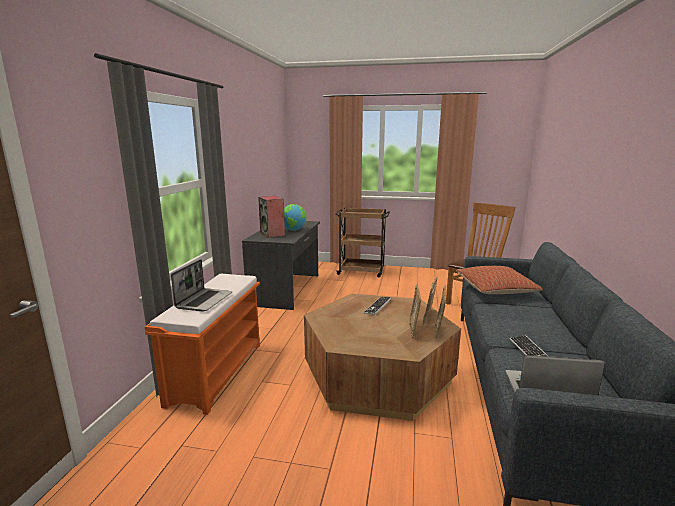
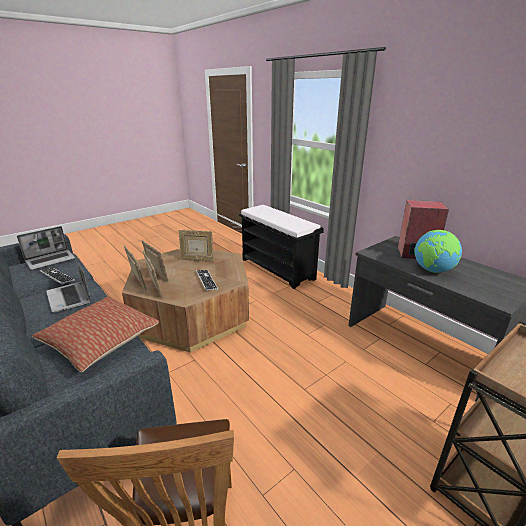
camera: 130 degrees right, 10 degrees up
orange bench [145,274,260,415] -> black bench [239,205,324,289]
laptop [171,259,232,312] -> laptop moved to [46,255,91,313]
none -> picture frame [179,230,214,262]

